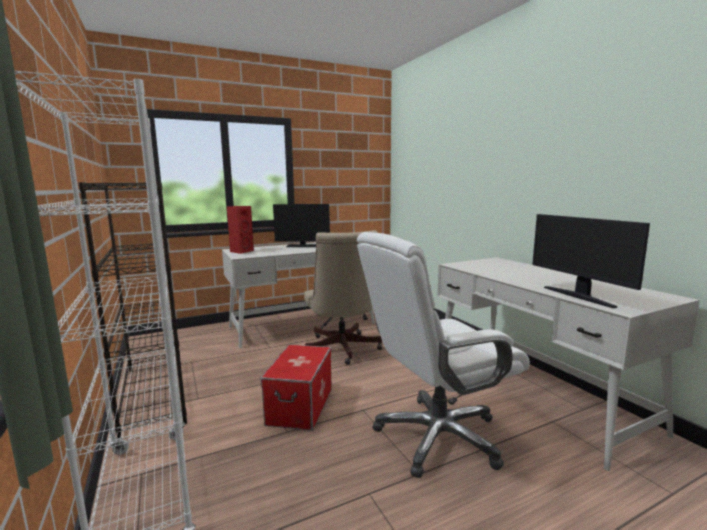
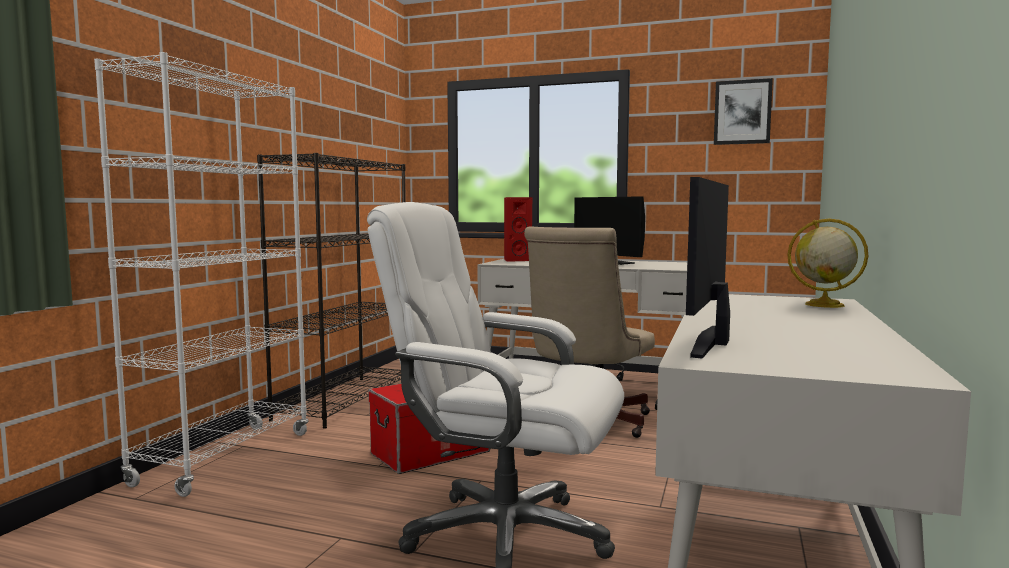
camera: 45 degrees right, 5 degrees down
none -> picture [714,78,773,145]
none -> globe [787,219,868,308]

